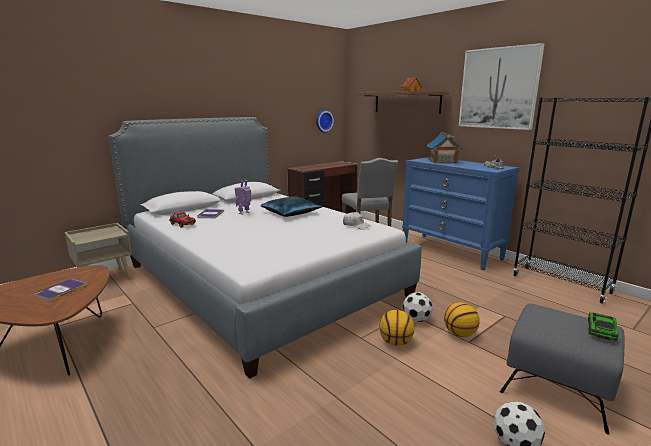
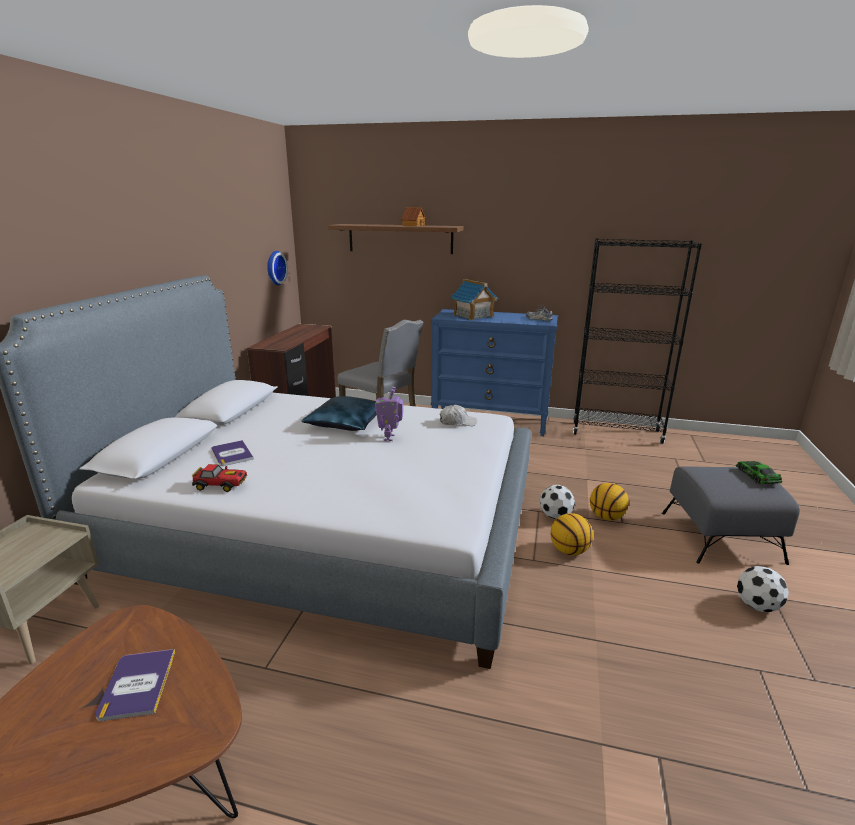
camera: 35 degrees left, 5 degrees up
toy robot [235,180,251,215] -> toy robot moved to [375,387,403,441]
picture [458,43,545,130] -> none

